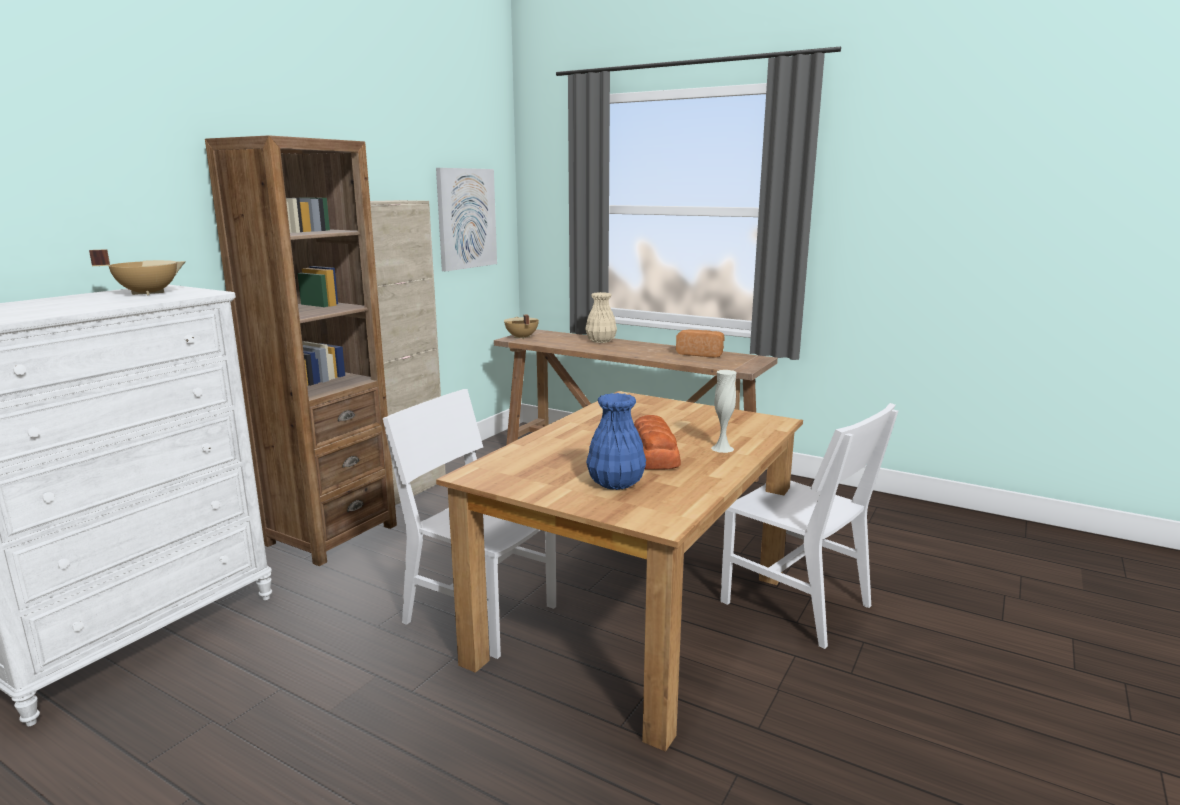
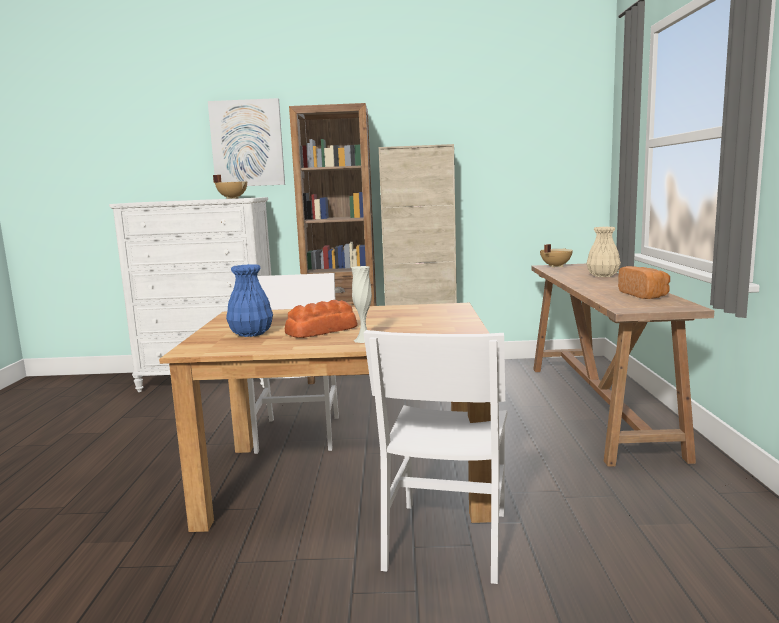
camera: 60 degrees right, 5 degrees down
picture [436,168,497,271] -> picture moved to [208,98,285,186]

